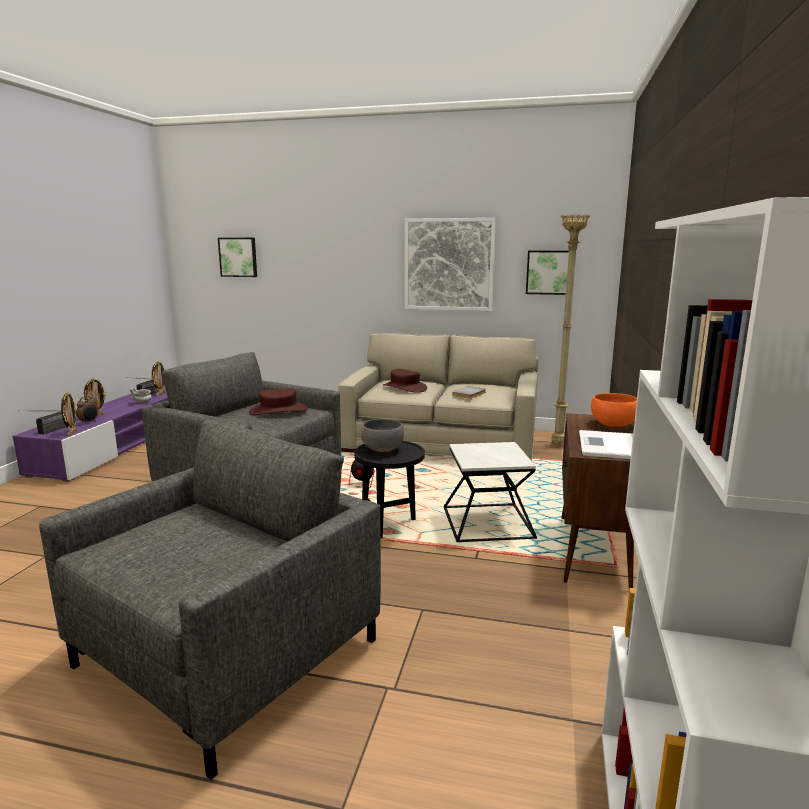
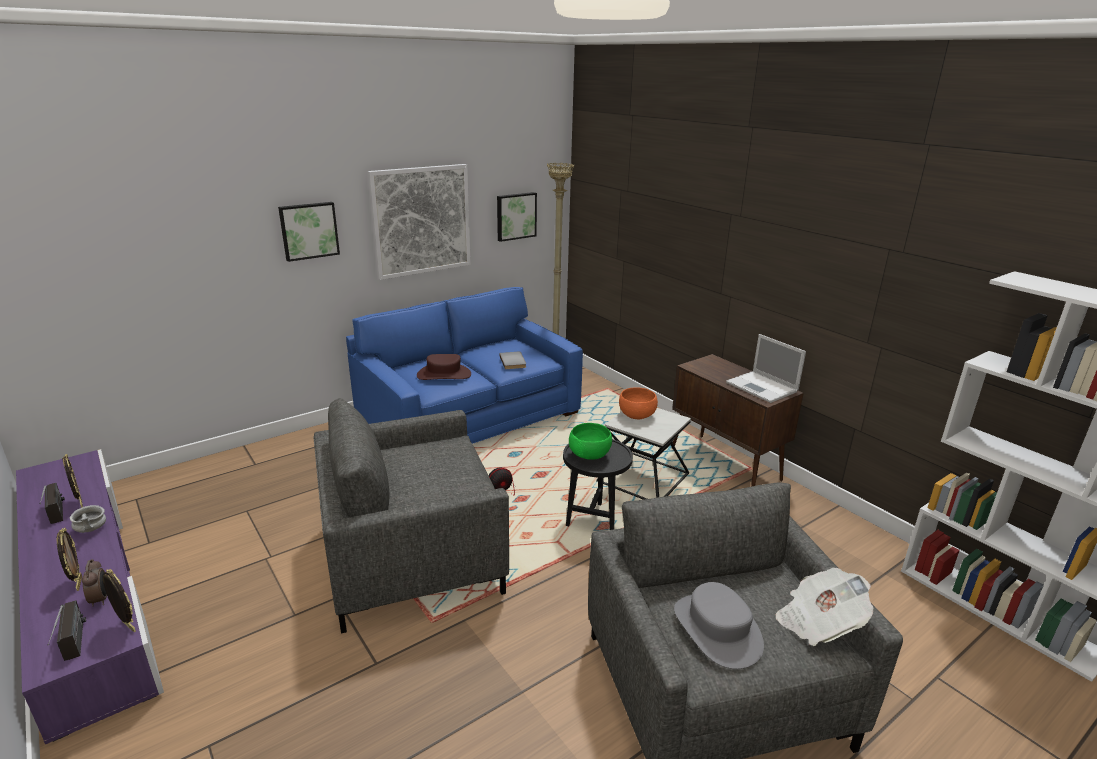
camera: 50 degrees left, 10 degrees up
picture [218,238,257,277] -> picture moved to [278,202,340,262]
brown hat [249,388,308,415] -> none
beige sofa [338,333,538,461] -> blue sofa [346,287,583,444]
grey bowl [360,419,404,452] -> green bowl [569,423,612,460]
orange bowl [591,393,637,427] -> orange bowl moved to [619,387,658,419]
none -> grey hat [674,582,764,669]
none -> newspaper [776,568,874,646]

